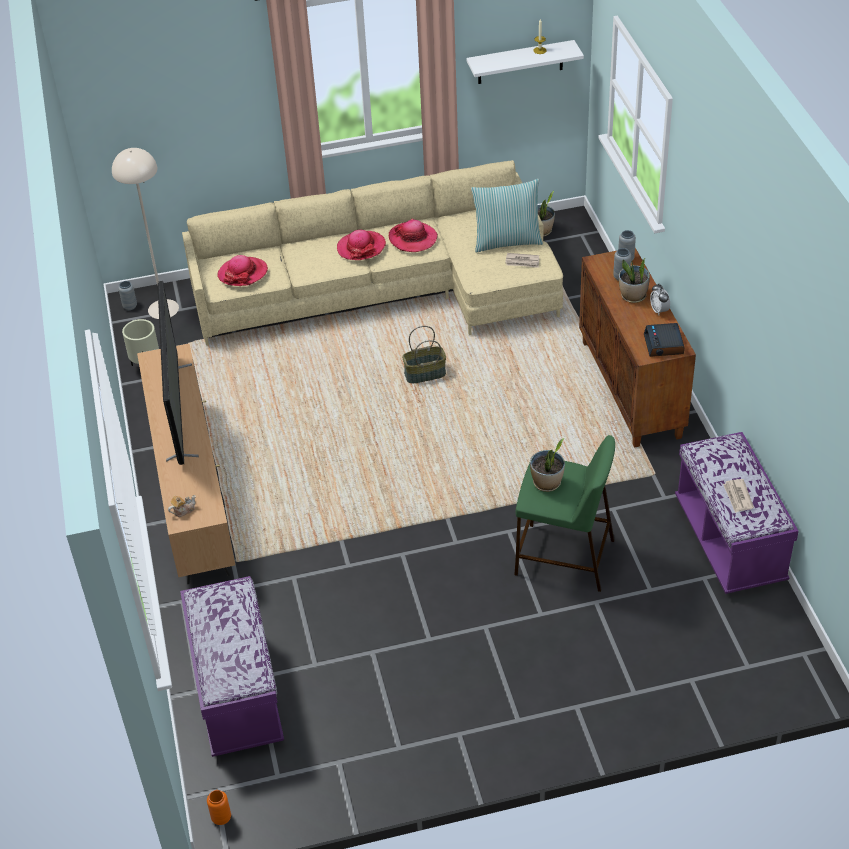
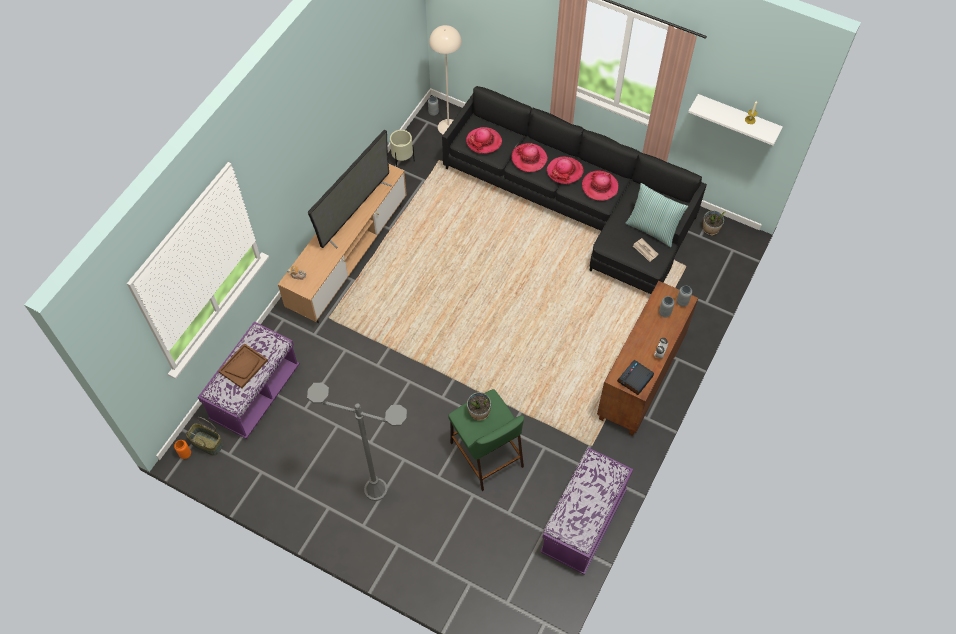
camera: 40 degrees right, 15 degrees up
beige sofa [182,160,563,345] -> black sofa [442,86,707,294]
basket [402,326,446,383] -> basket moved to [186,417,223,456]
potted plant [619,258,650,303] -> none
newspaper [723,479,754,513] -> none
none -> brown tray [219,343,268,388]
none -> grey floor lamp [307,383,407,501]
none -> hat [512,143,548,172]

